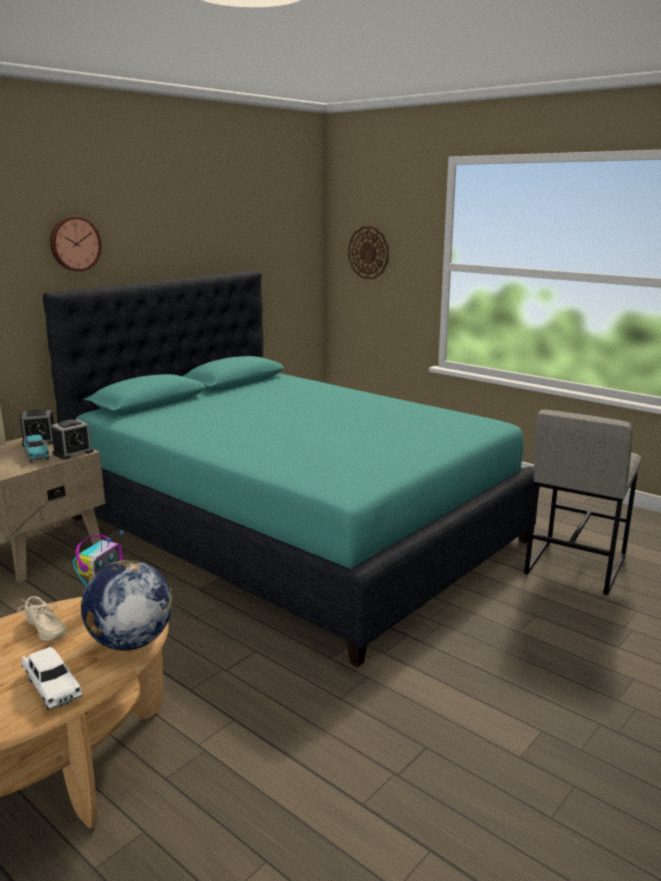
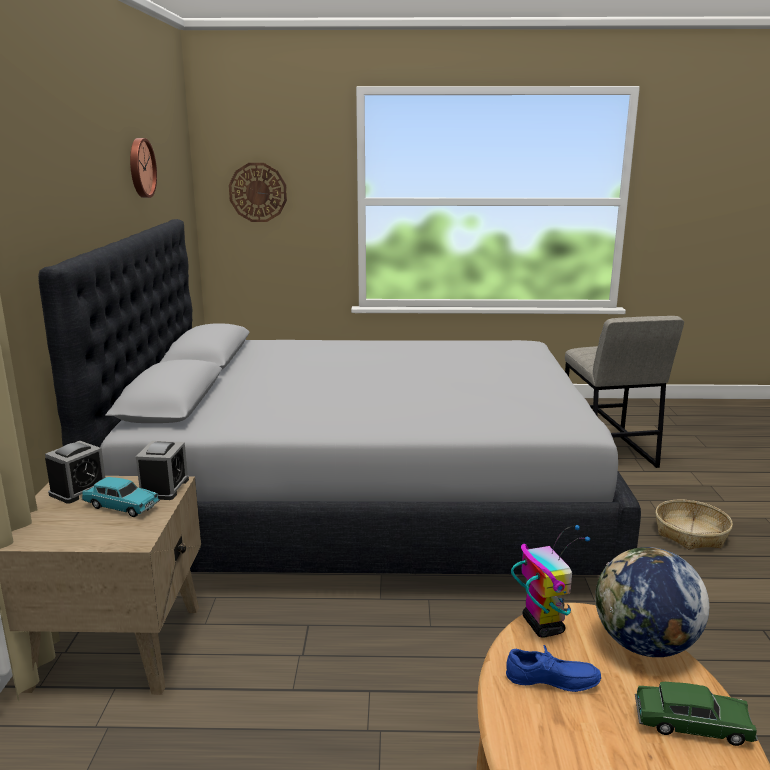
camera: 40 degrees left, 0 degrees up
beige shoe [18,596,66,641] -> blue shoe [506,645,601,692]
white toy car [22,647,83,710] -> green toy car [635,682,758,746]
turquoise bed [43,270,538,667] -> grey bed [38,219,641,575]
wall clock [50,216,102,271] -> wall clock moved to [130,138,157,198]
none -> basket [655,500,733,549]

